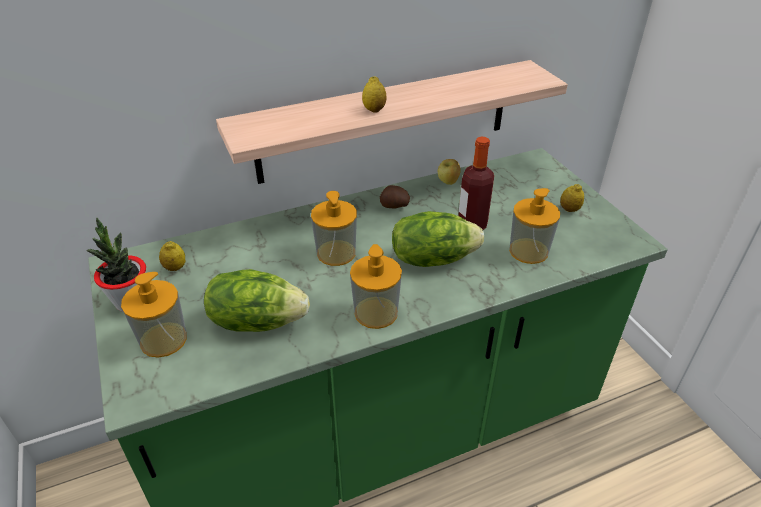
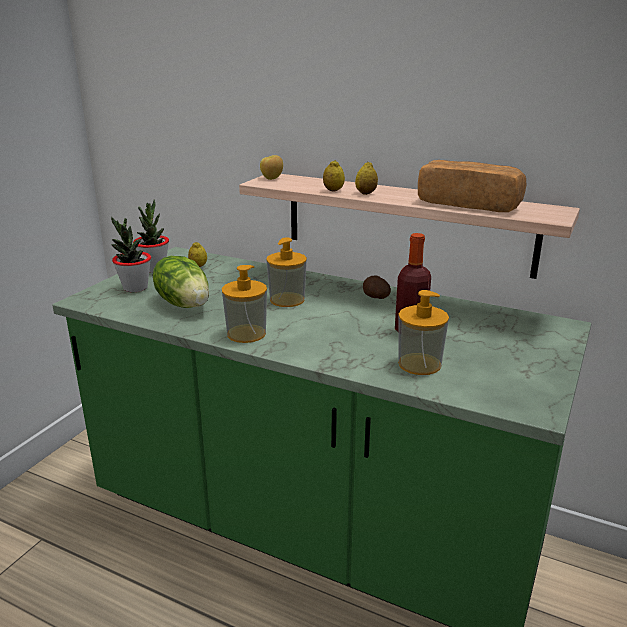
camera: 50 degrees right, 15 degrees down
soap dispenser [121,272,187,358] -> potted plant [111,217,151,292]
lettuce [392,211,484,267] -> none
apple [438,159,461,185] -> apple moved to [260,155,283,180]
lemon [560,184,584,212] -> lemon moved to [323,160,345,192]
none -> bread [418,160,526,212]

